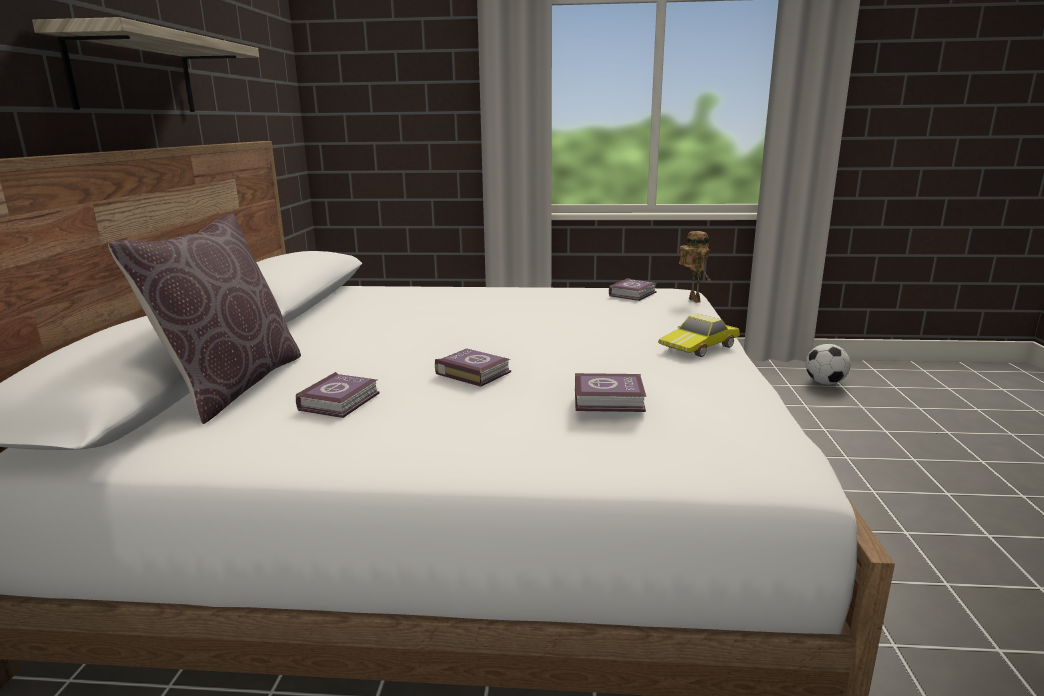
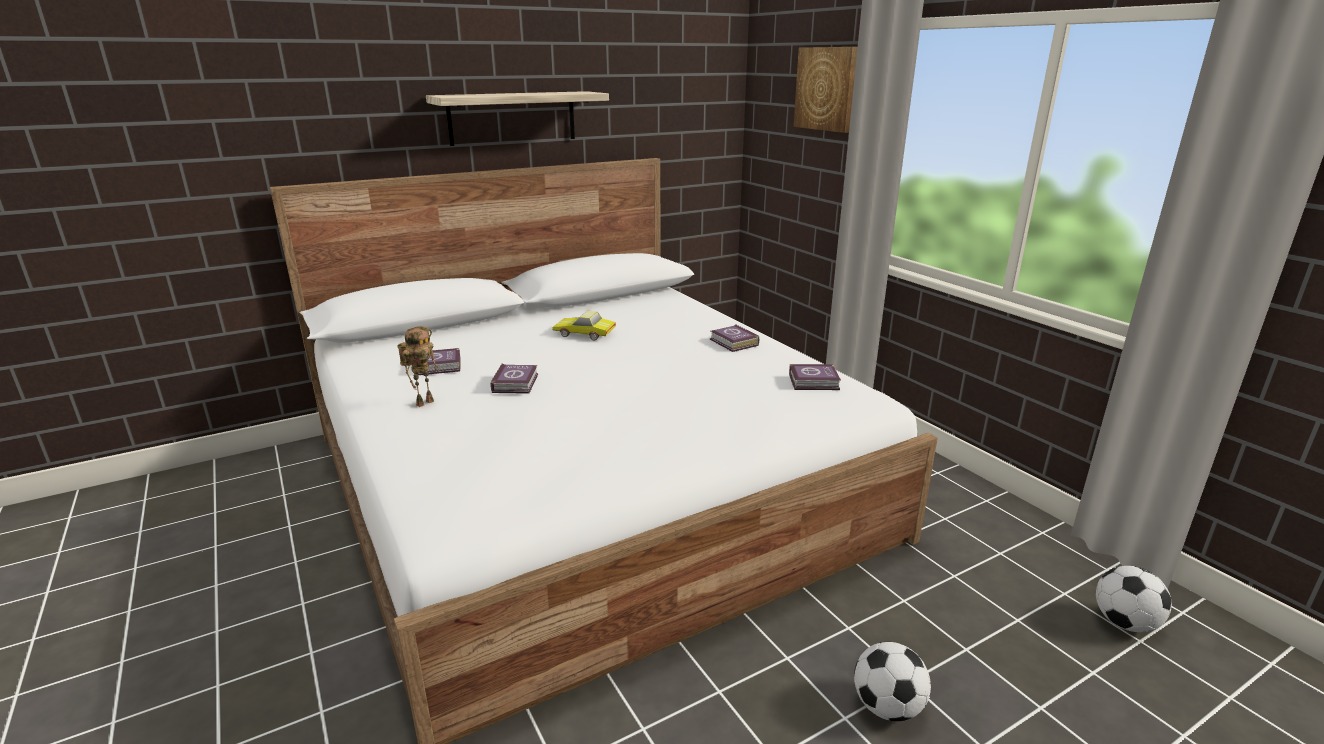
camera: 55 degrees right, 5 degrees up
brown pillow [108,214,301,424] -> none
book [575,373,646,412] -> book moved to [710,324,759,352]
toy car [658,314,740,357] -> toy car moved to [552,311,616,341]
toy robot [679,231,712,303] -> toy robot moved to [397,326,439,407]
none -> picture [794,47,857,133]
none -> football [854,642,931,721]

